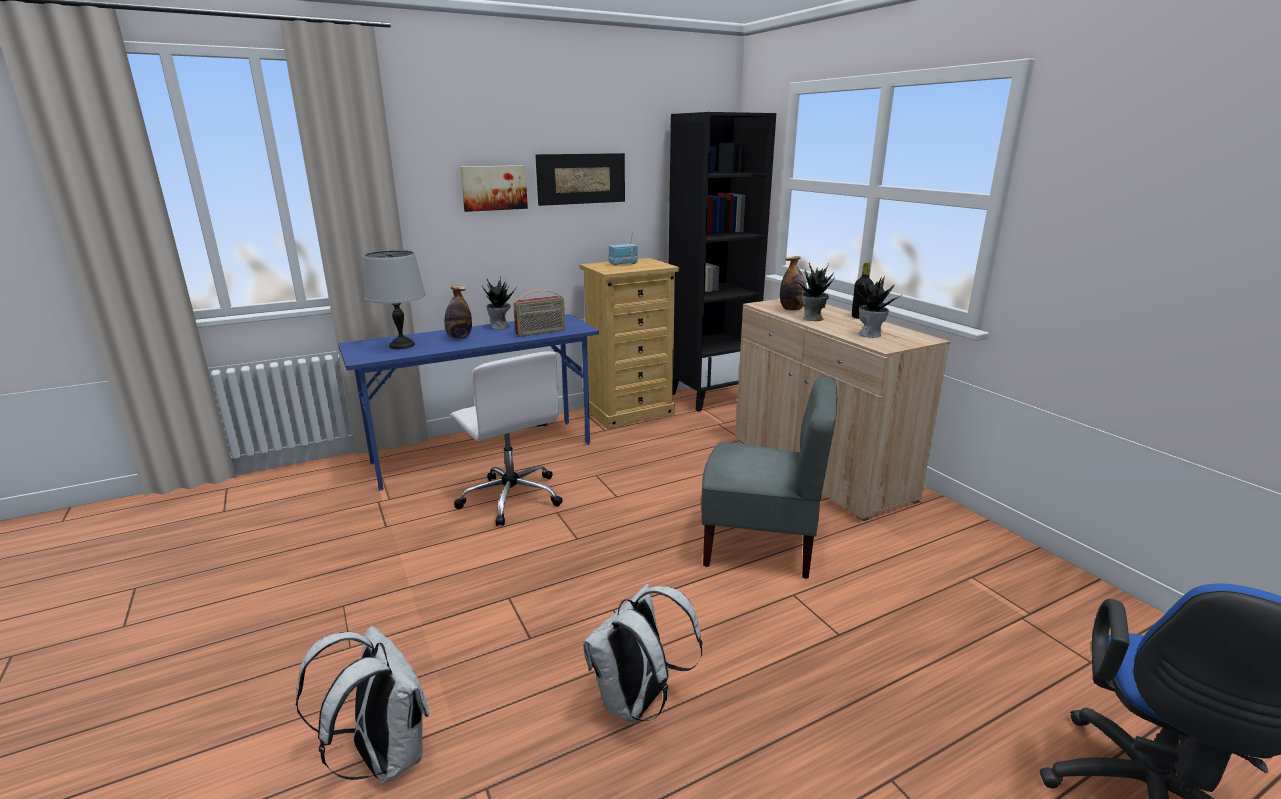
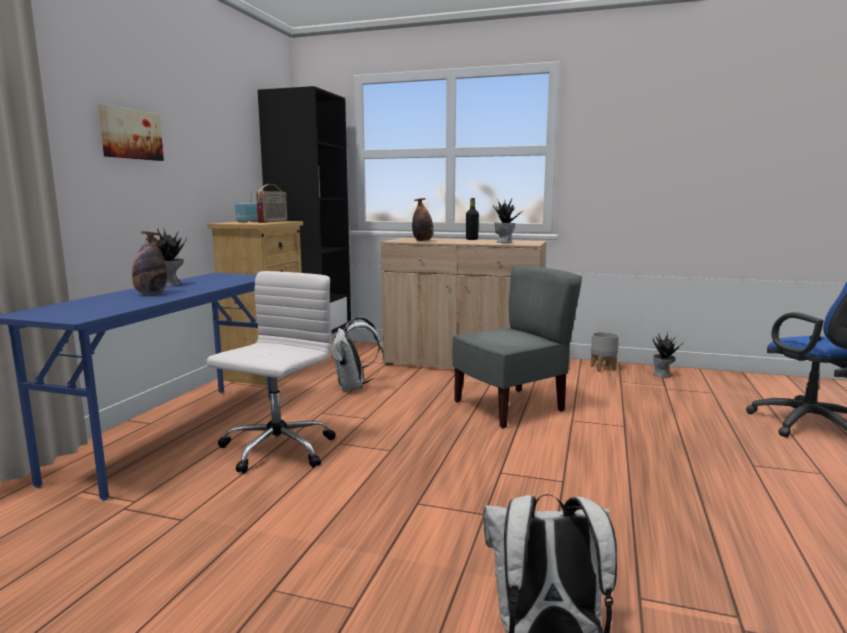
camera: 45 degrees left, 10 degrees down
grey table lamp [364,250,426,349] -> none
white office chair [451,351,563,526] -> white office chair turned 75 degrees counterclockwise [206,271,336,473]
radio [513,290,565,337] -> radio moved to [256,184,287,223]
picture [535,153,625,206] -> none
white backpack [583,584,702,722] -> white backpack moved to [331,317,384,391]
potted plant [794,263,835,321] -> potted plant moved to [653,332,683,378]
none -> grey planter [591,332,619,372]

